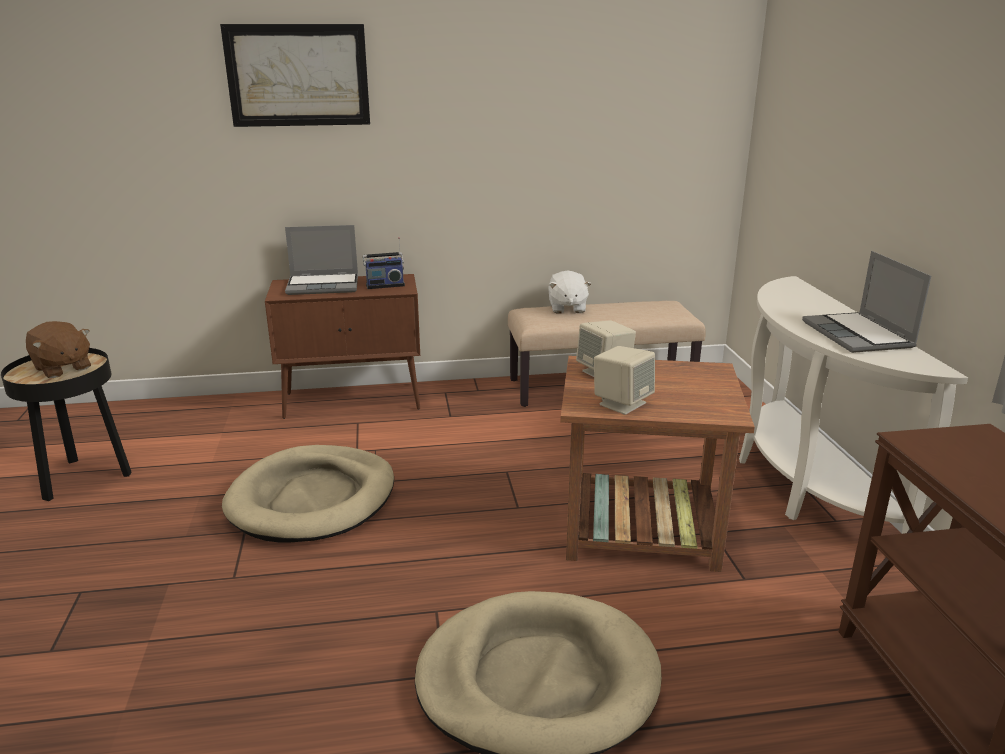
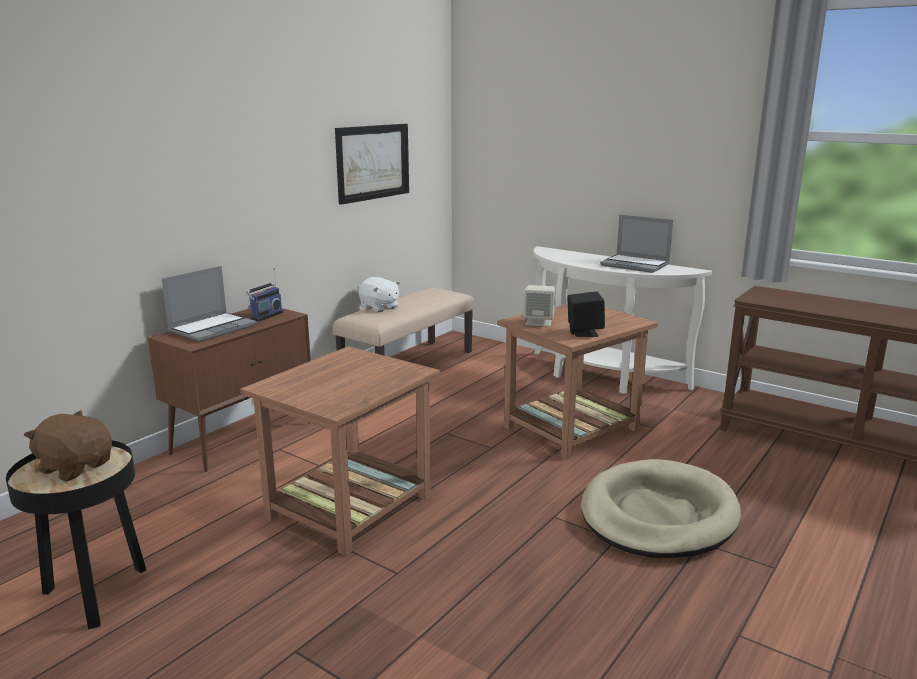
camera: 45 degrees left, 5 degrees down
brown plush toy [26,321,91,378] -> brown plush toy turned 150 degrees counterclockwise [24,410,112,482]
picture [220,24,370,127] -> picture moved to [335,124,409,205]
beige dog bed [222,445,394,542] -> brown side table [240,346,440,556]
beige speaker [594,346,655,415] -> black speaker [567,292,605,337]

